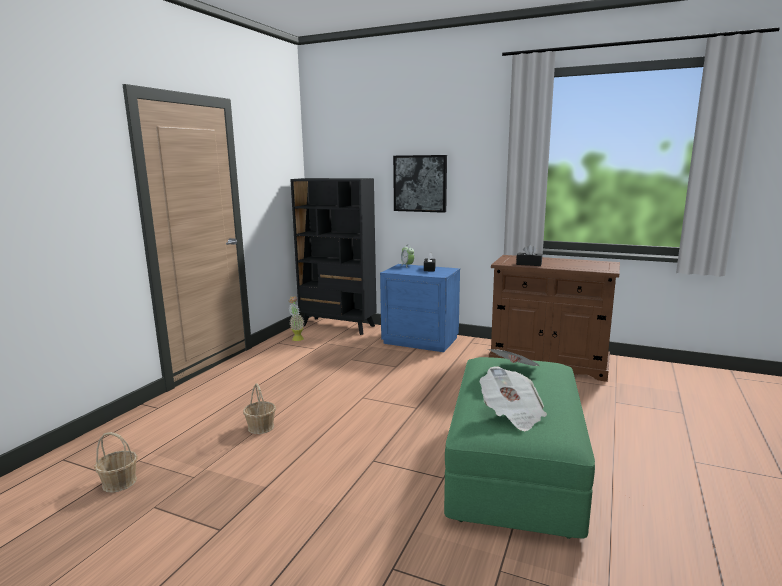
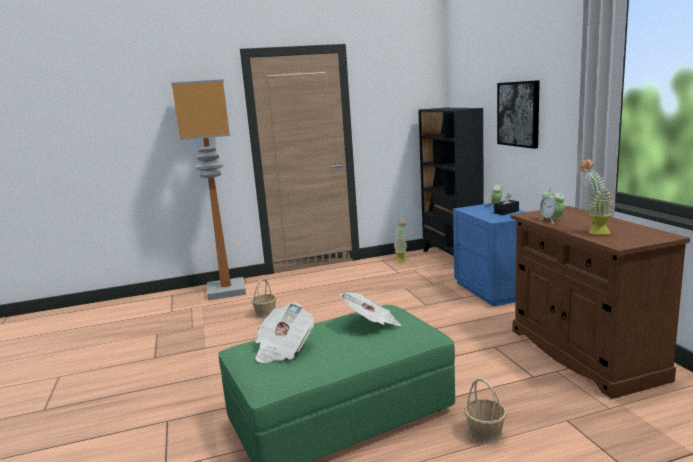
camera: 50 degrees right, 0 degrees up
basket [94,432,138,493] -> basket moved to [464,378,507,444]
black tissue box [516,244,542,266] -> alarm clock [539,188,565,224]
none -> floor lamp [171,79,246,300]
none -> potted plant [579,159,614,235]

